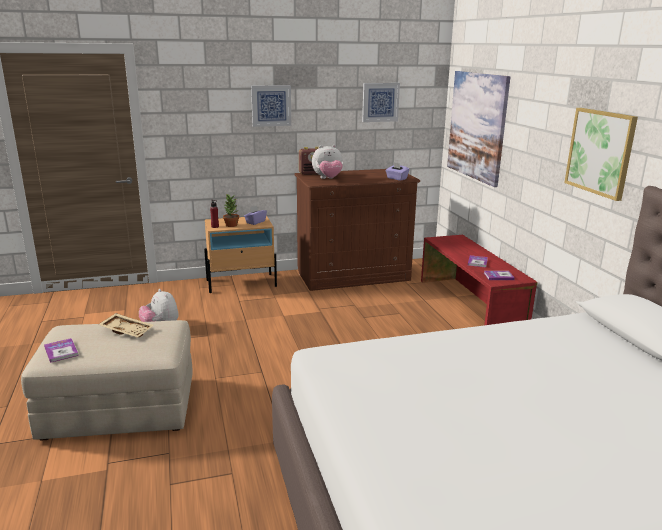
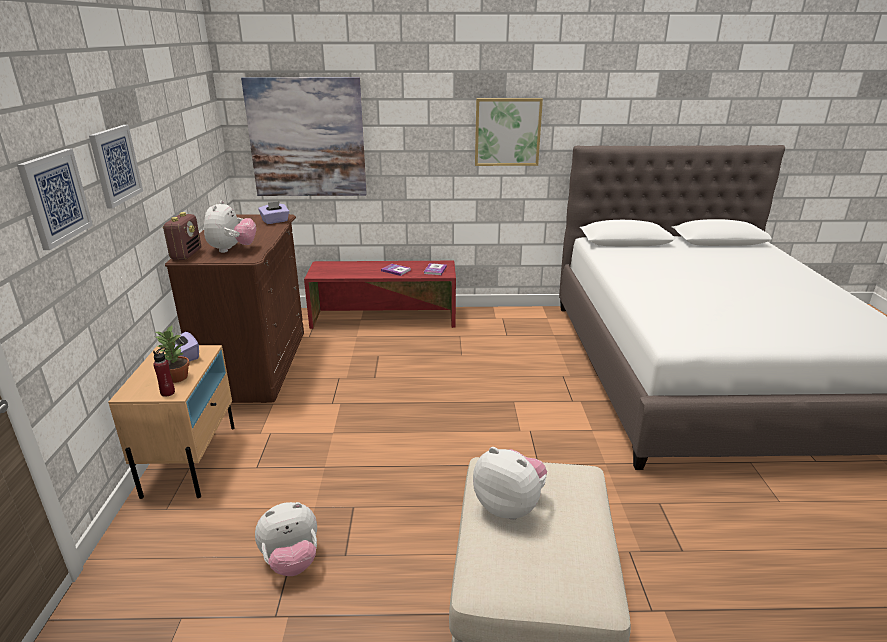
camera: 75 degrees left, 5 degrees up
book [44,338,79,363] -> none
beige tray [98,313,153,338] -> plush toy [473,447,547,520]
picture [362,83,400,122] -> picture moved to [17,149,93,250]

